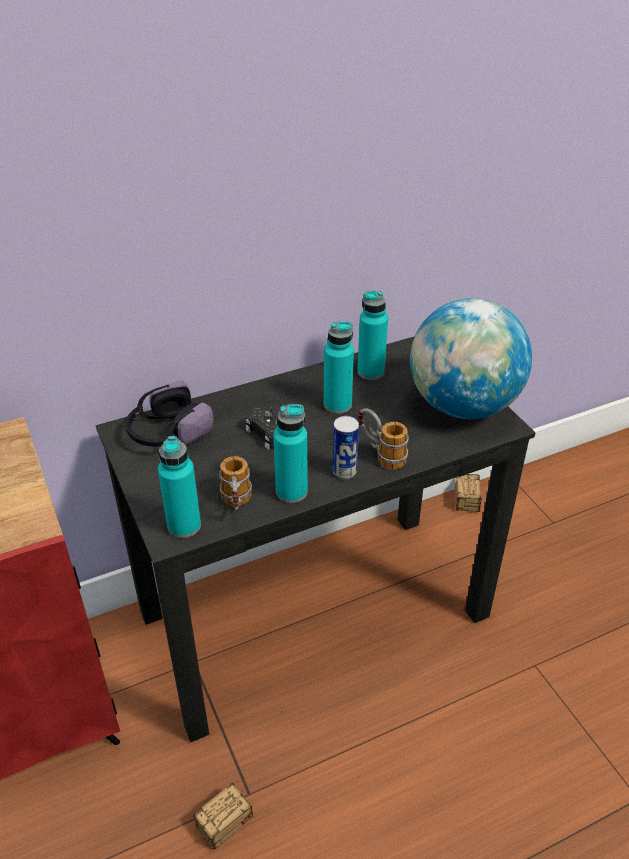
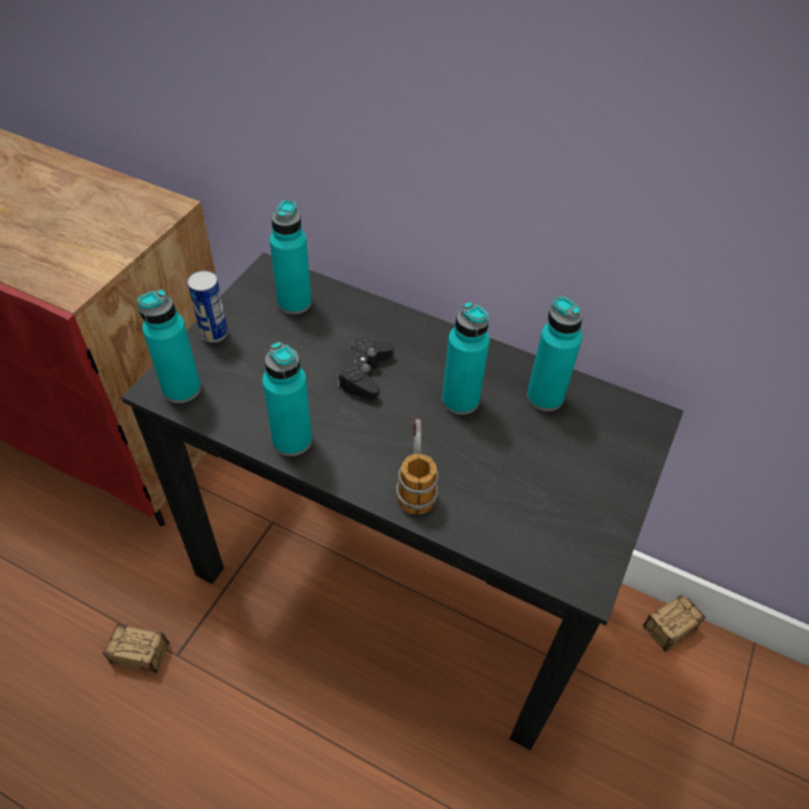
camera: 50 degrees right, 10 degrees up
headphones [126,381,214,446] -> turquoise bottle [269,200,312,315]
mug [219,456,252,513] -> none
can [333,416,359,480] -> can moved to [188,271,228,343]
globe [410,298,532,419] -> none

